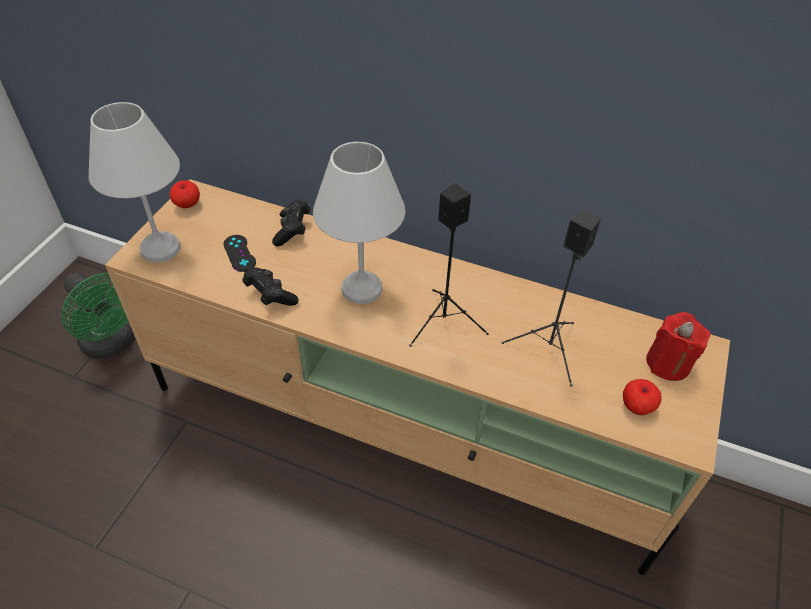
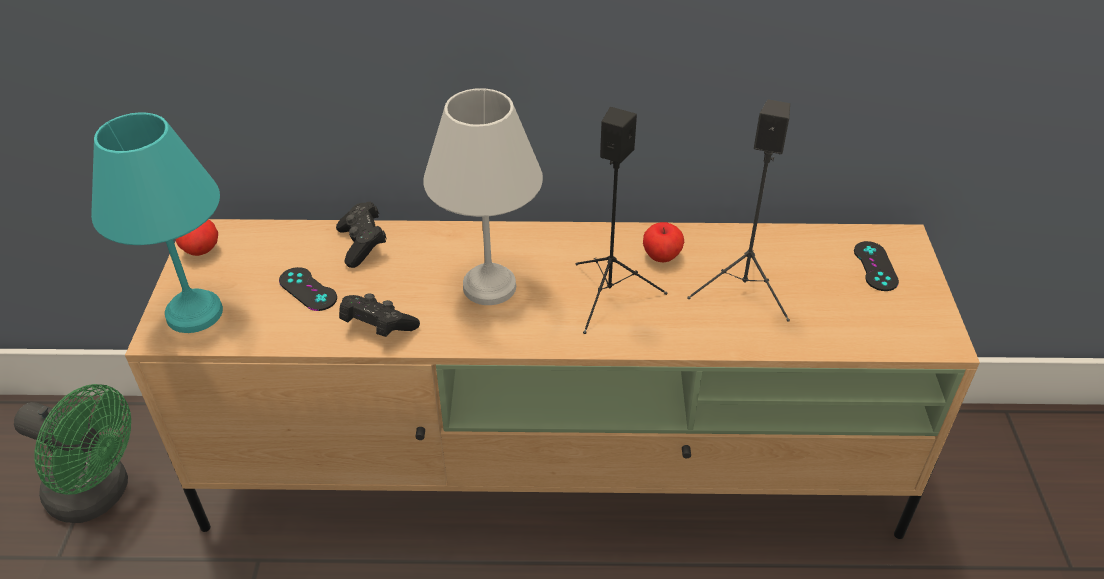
camera: 20 degrees left, 5 degrees down
white table lamp [89,102,181,263] -> turquoise table lamp [91,112,223,333]
apple [623,379,662,415] -> apple moved to [643,222,684,262]
red candle [646,312,710,381] -> black game controller [854,241,899,291]

